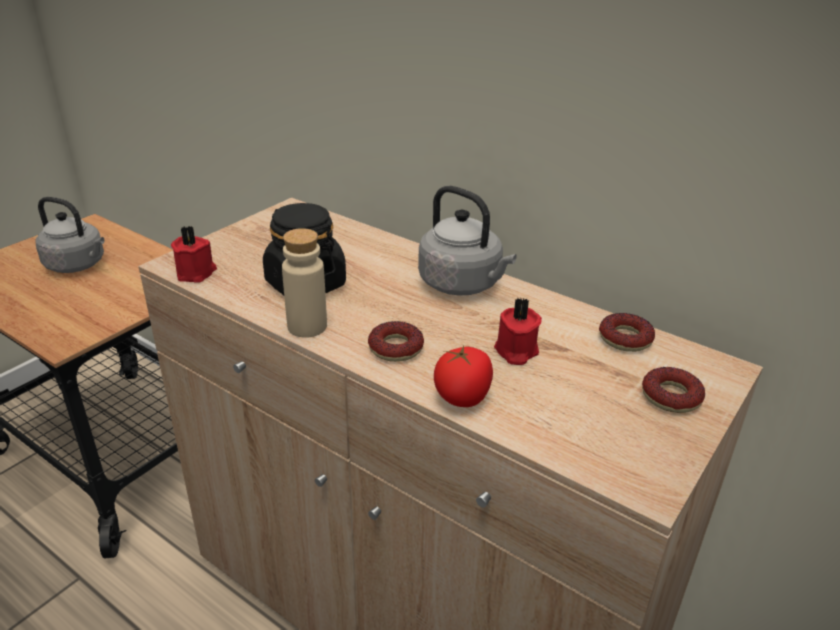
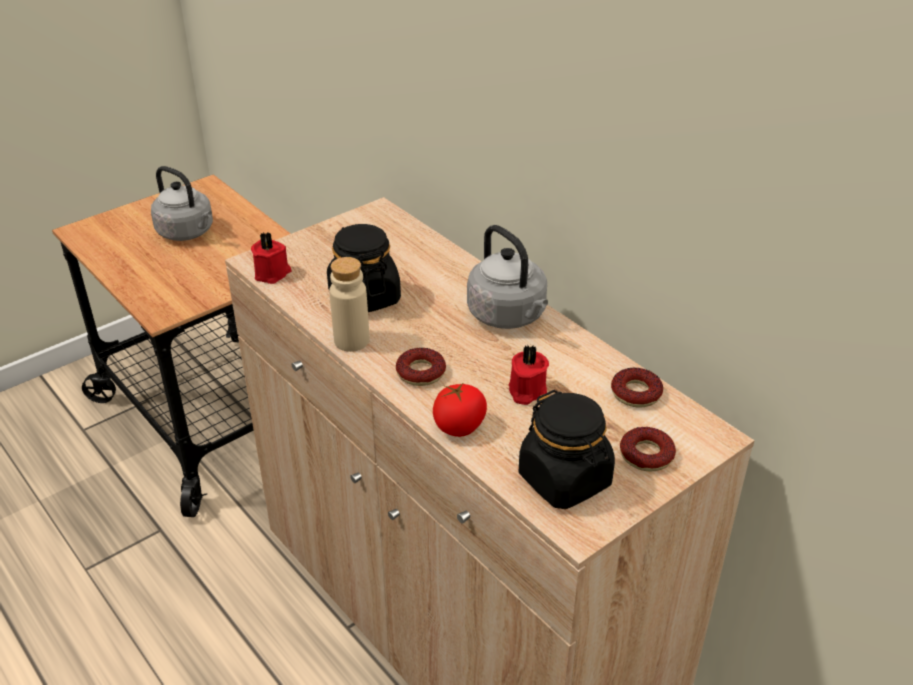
camera: 15 degrees right, 5 degrees up
none -> black jar [519,390,615,509]

